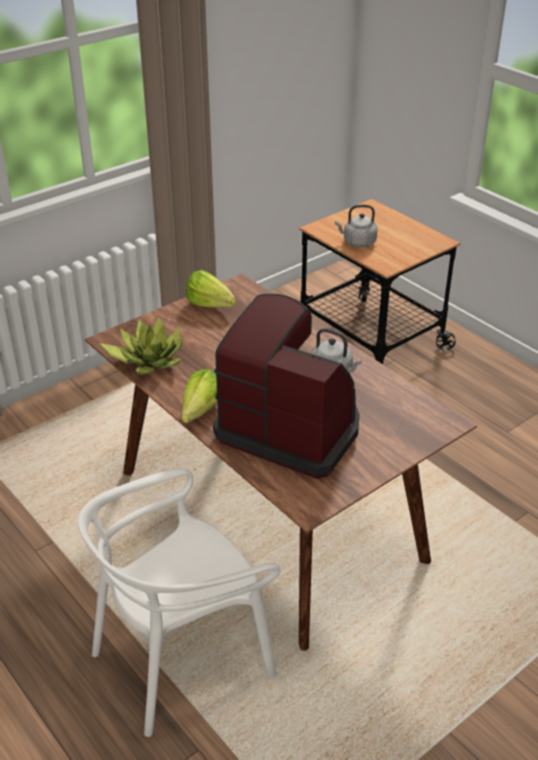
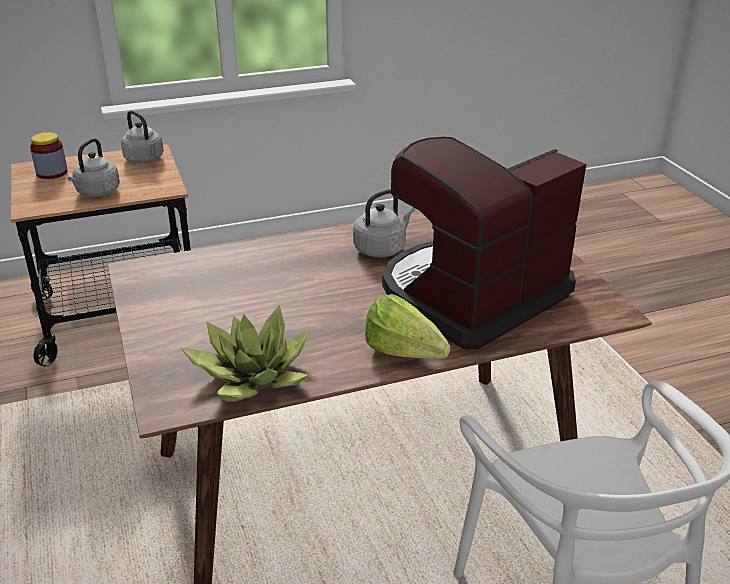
camera: 70 degrees left, 5 degrees down
lettuce [186,270,236,307] -> none
none -> jar [30,132,68,179]
none -> grey kettle [121,111,164,163]

